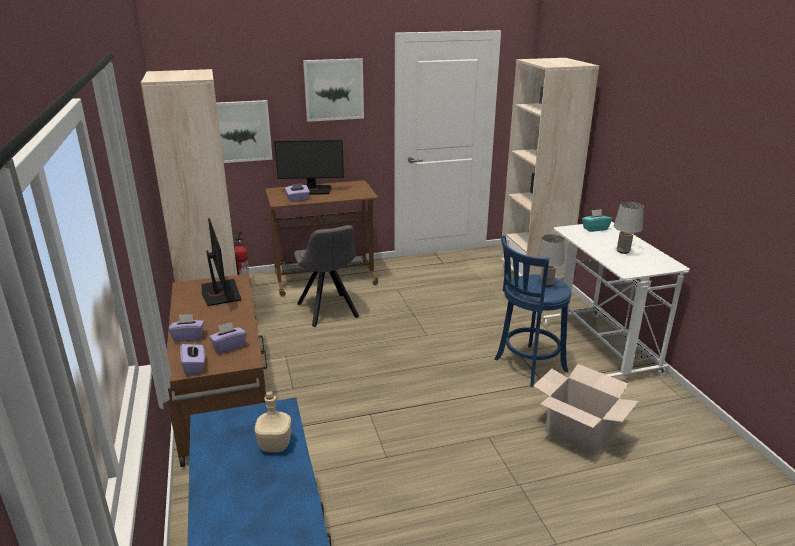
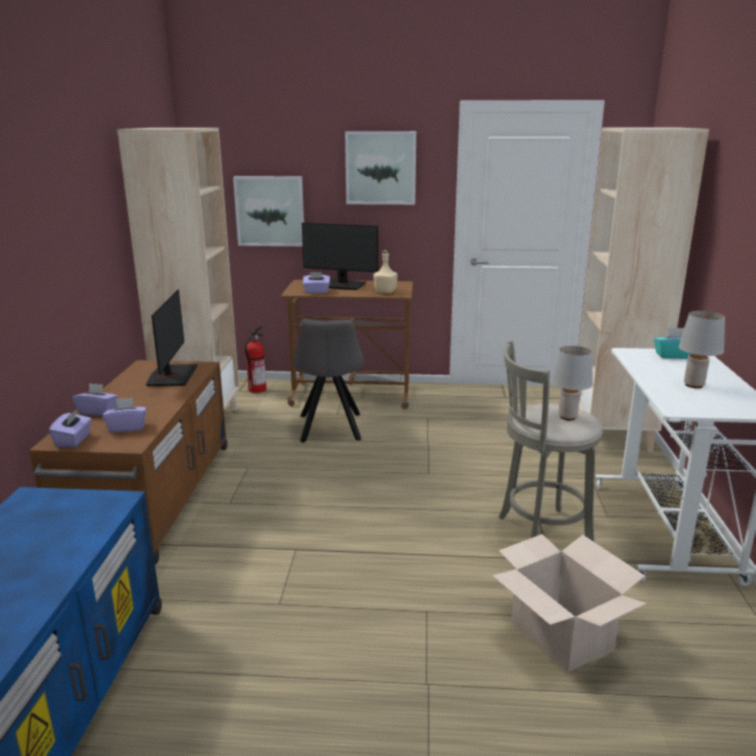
camera: 20 degrees right, 5 degrees down
beige bottle [255,391,291,452] -> beige bottle moved to [373,250,398,293]
blue stool [494,235,572,387] -> grey stool [499,341,603,542]

